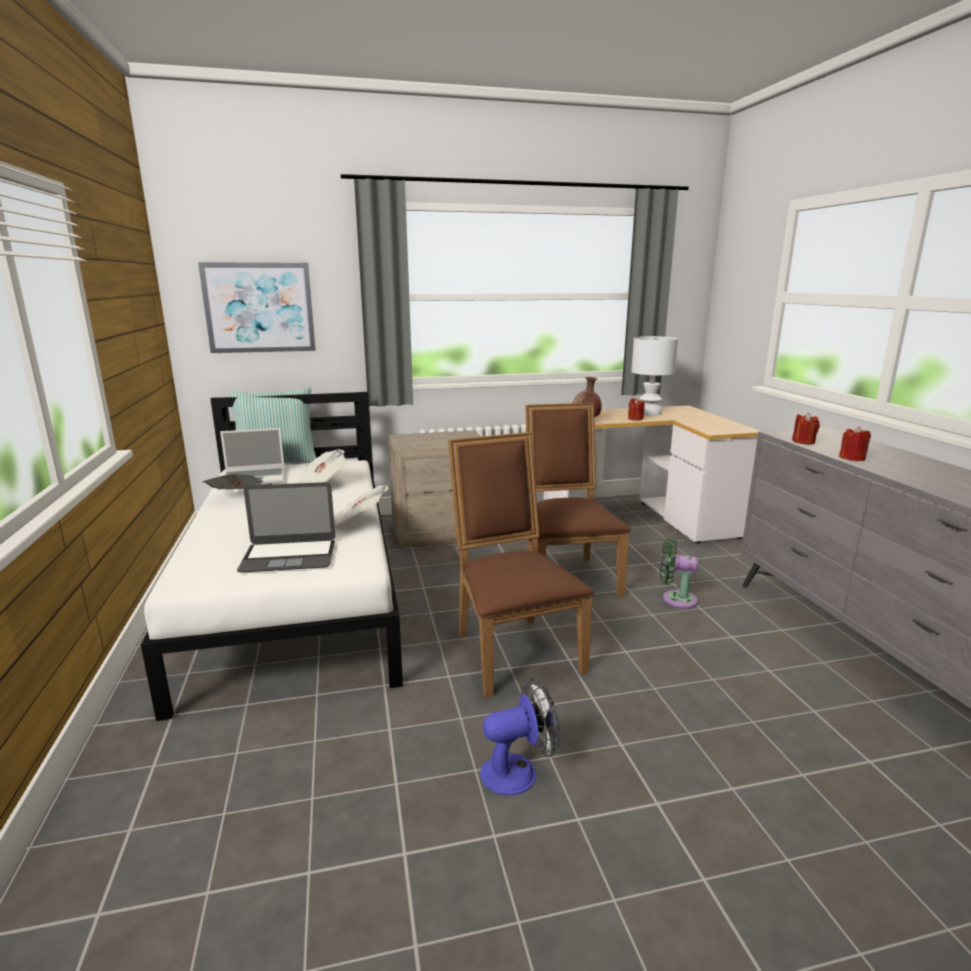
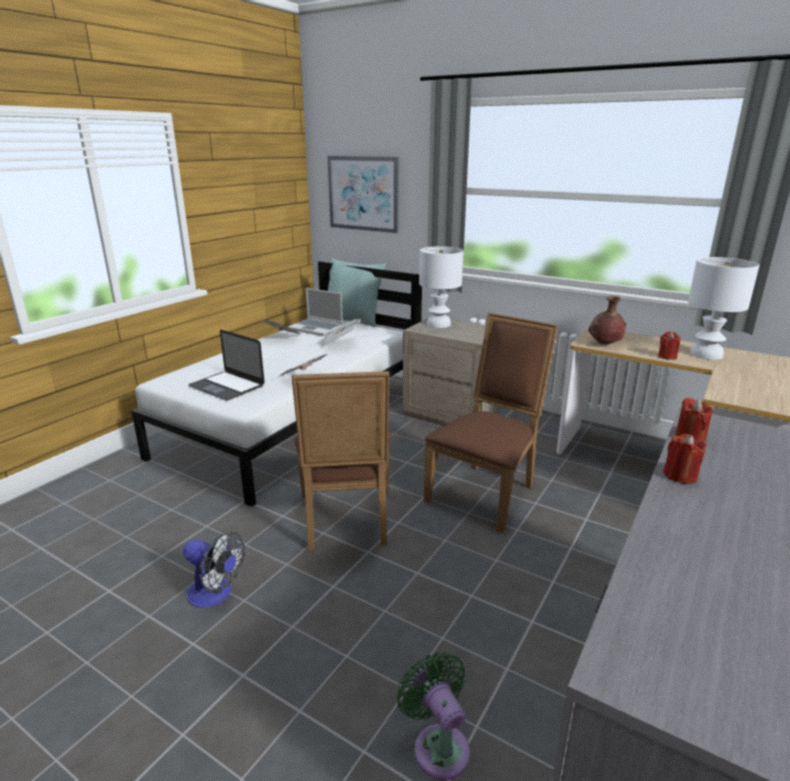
camera: 45 degrees right, 5 degrees up
brown chair [448,432,594,698] -> brown chair turned 150 degrees clockwise [292,371,391,551]
green fan [660,539,699,609] -> green fan moved to [397,652,470,780]
none -> white table lamp [419,246,464,328]

